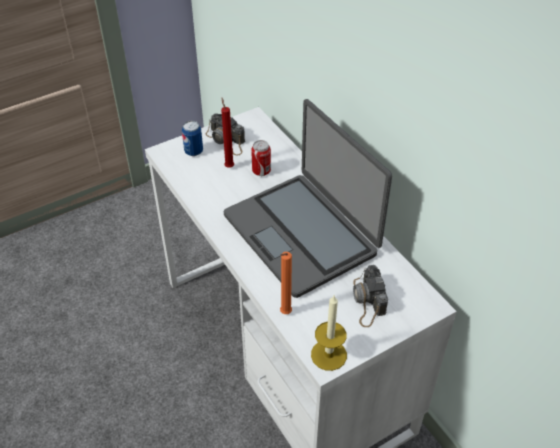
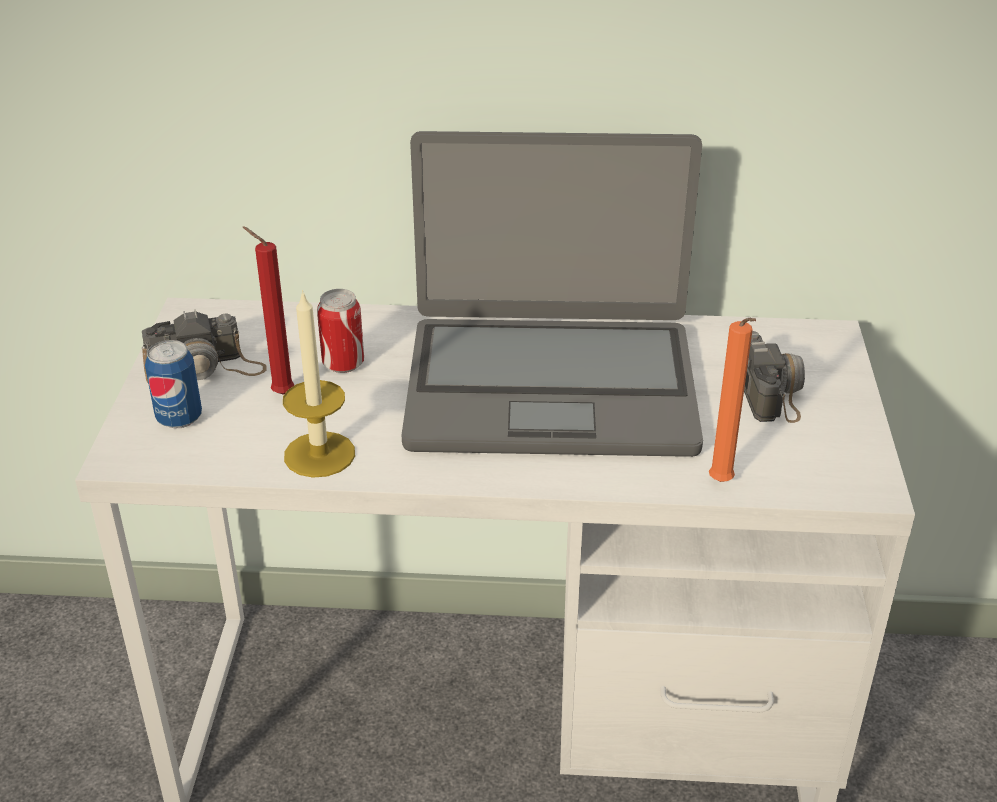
camera: 55 degrees left, 10 degrees down
candle [311,295,347,371] -> candle moved to [283,290,355,478]
camera [353,265,388,327] -> camera turned 120 degrees counterclockwise [744,331,805,423]

